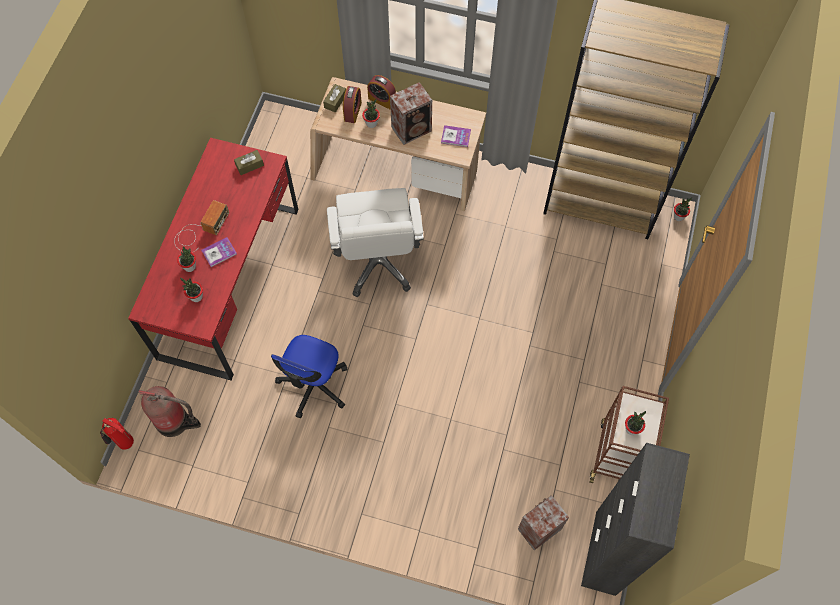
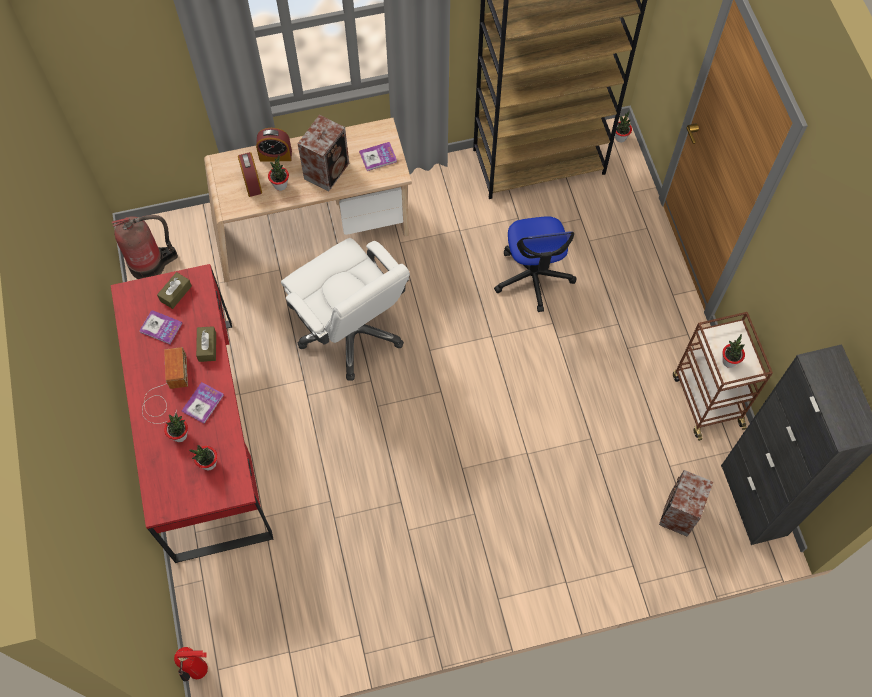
camera: 30 degrees left, 0 degrees up
fire extinguisher [139,386,201,437] -> fire extinguisher moved to [112,215,178,279]
office chair [271,335,347,418] -> office chair moved to [494,216,576,312]
brown tissue box [323,84,346,112] -> brown tissue box moved to [196,326,216,362]
none -> book [139,310,183,344]

